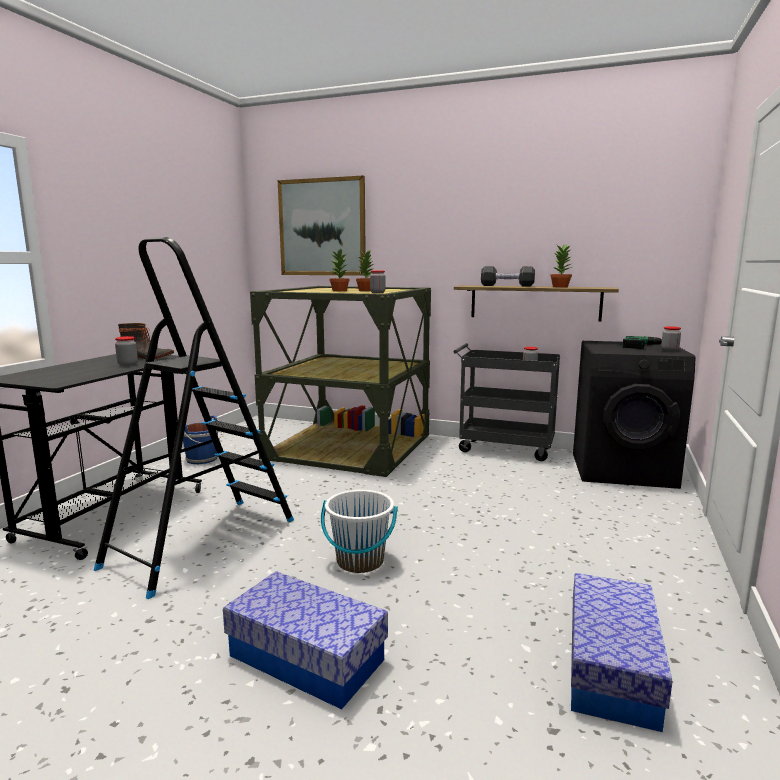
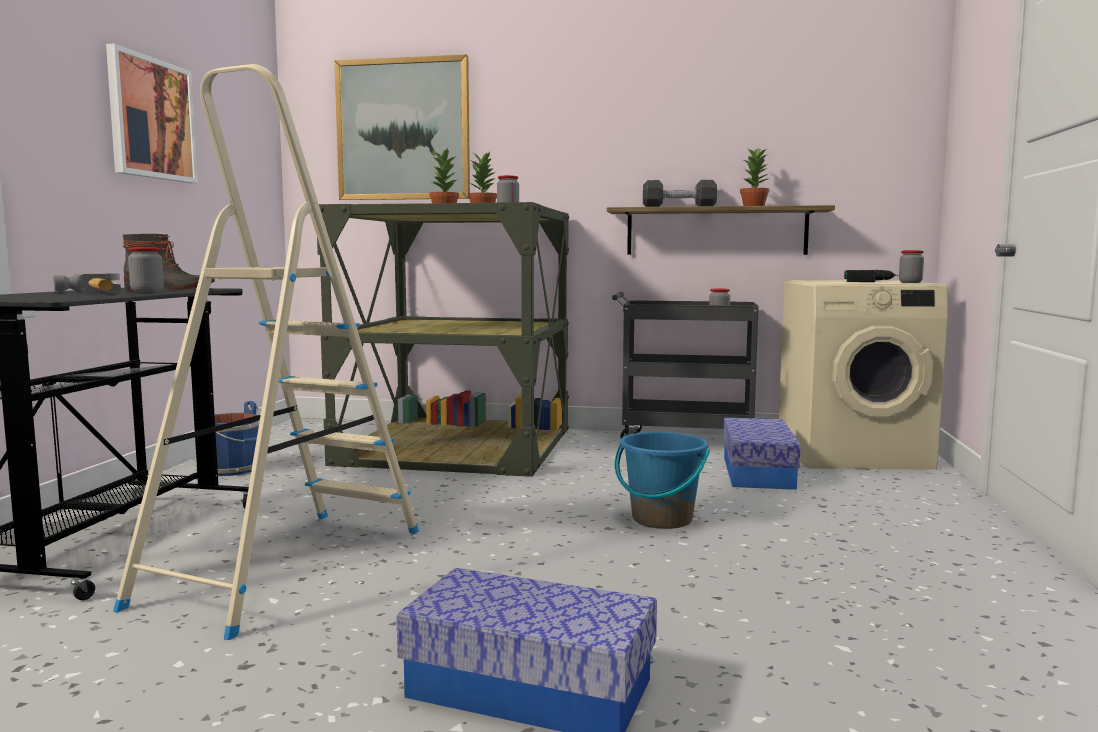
camera: 10 degrees left, 5 degrees down
black step ladder [94,237,294,599] -> beige step ladder [113,64,419,640]
white bucket [321,490,398,573] -> none
storage box [571,573,673,732] -> storage box moved to [723,418,801,490]
black washing machine [573,341,696,489] -> beige washing machine [779,280,948,470]
none -> hammer [53,273,121,292]
none -> picture [106,44,198,183]
none -> blue bucket [615,432,710,529]

